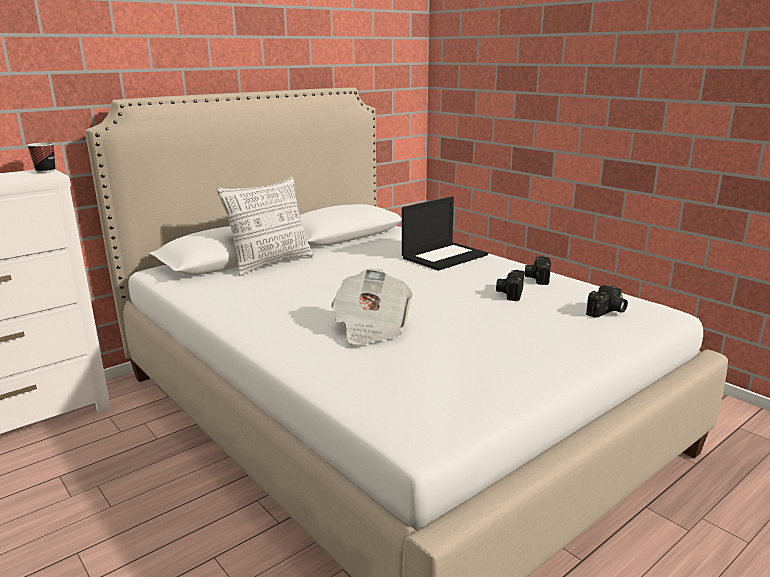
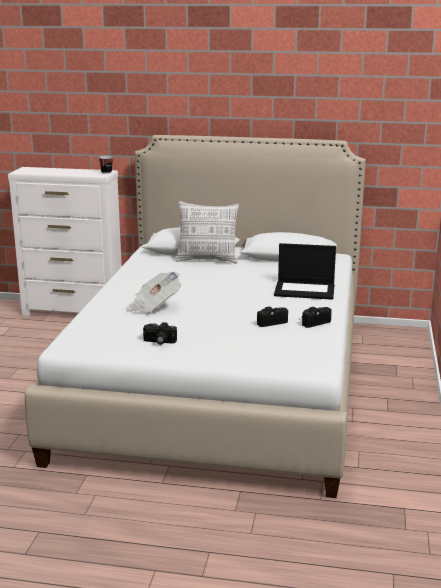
camera: 50 degrees right, 0 degrees up
camera [586,285,628,318] -> camera moved to [143,322,177,345]

